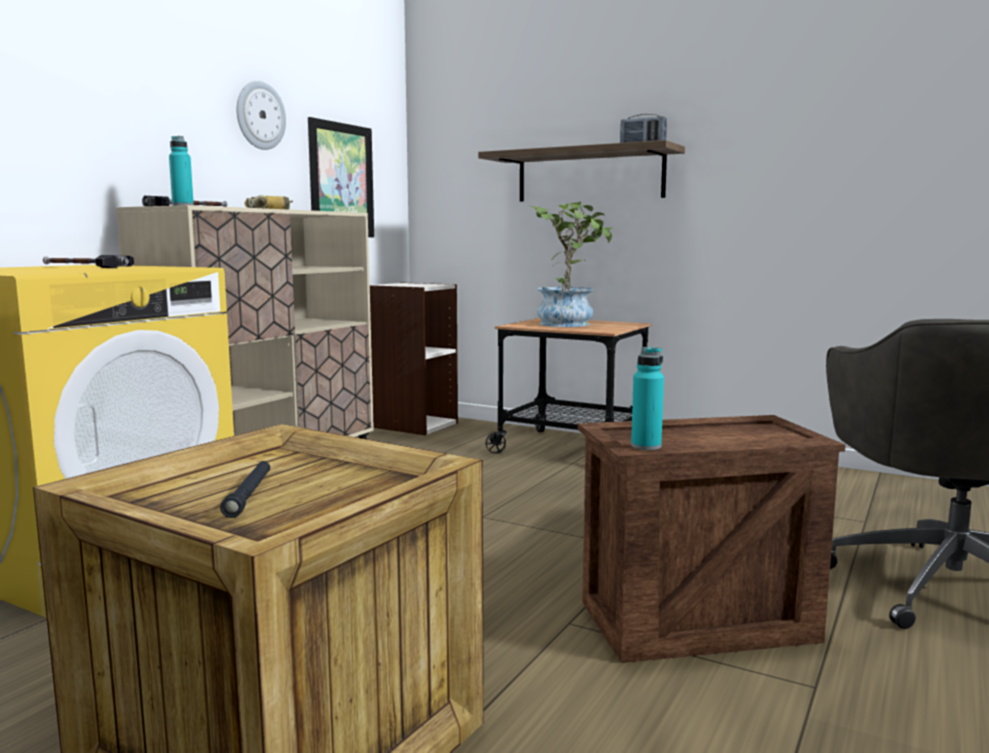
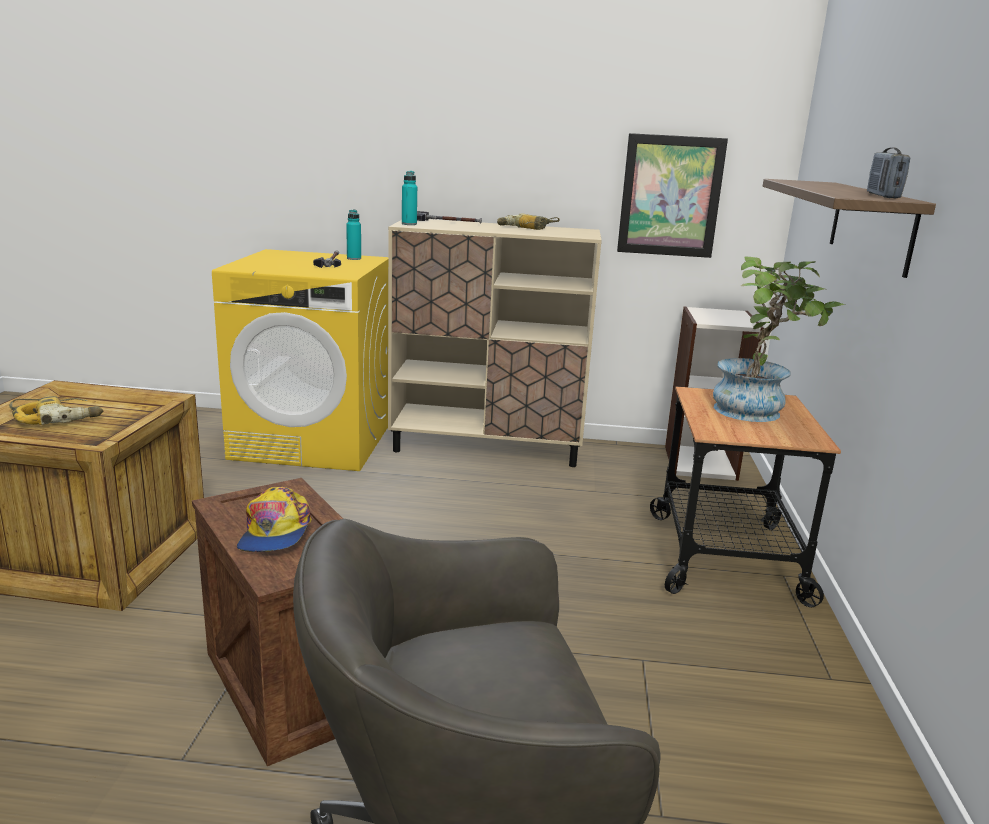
camera: 65 degrees right, 10 degrees up
black flashlight [220,461,270,518] -> power drill [9,396,103,425]
wall clock [237,81,286,150] -> none
turquoise bottle [631,347,664,450] -> turquoise bottle moved to [346,209,361,260]
none -> cap [237,487,312,552]

